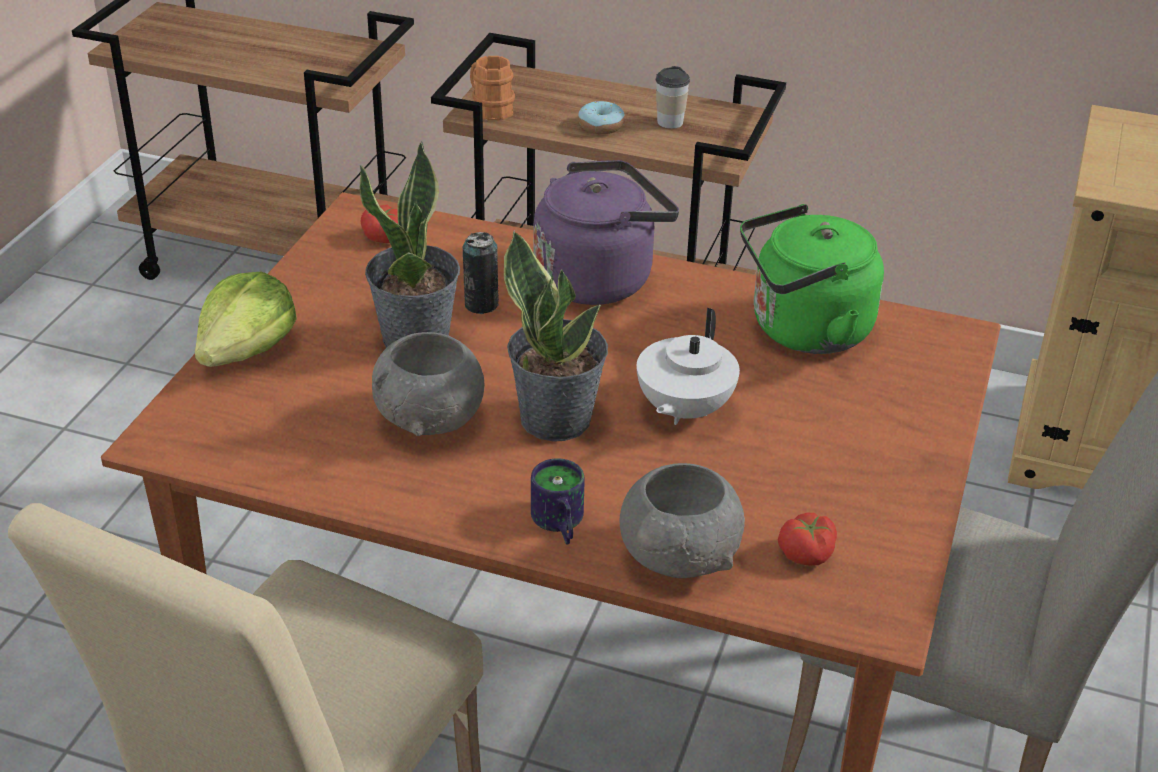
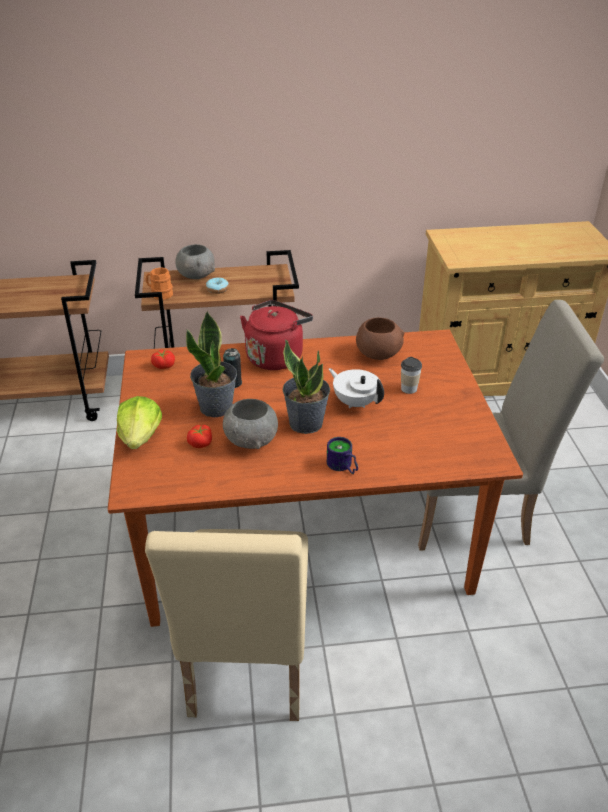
camera: 25 degrees left, 0 degrees up
purple kettle [534,160,679,305] -> red kettle [240,300,313,370]
grey bowl [619,463,745,578] -> grey bowl moved to [175,244,215,279]
white teapot [637,308,740,425] -> white teapot turned 135 degrees clockwise [329,368,384,408]
cup [656,66,690,129] -> cup moved to [401,357,422,394]
green kettle [740,204,884,354] -> brown bowl [356,317,404,360]
tomato [778,512,837,566] -> tomato moved to [187,425,212,448]

